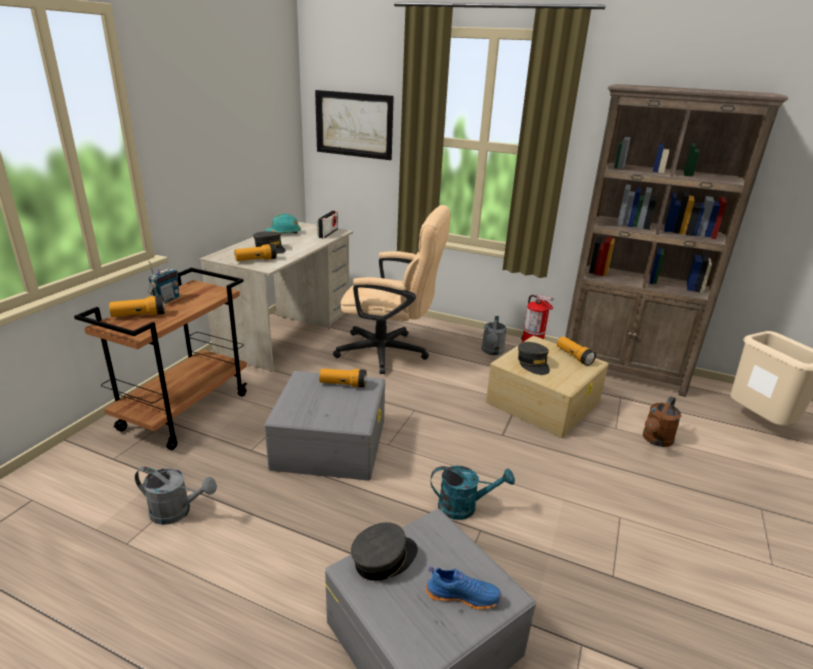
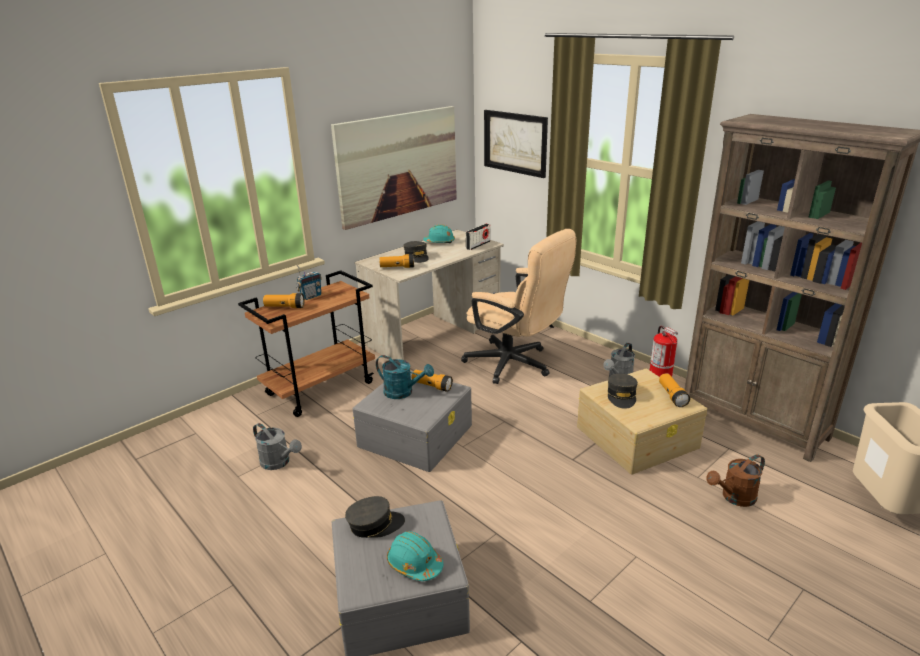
camera: 25 degrees right, 0 degrees up
blue shoe [426,567,502,610] -> turquoise hard hat [387,531,443,581]
turquoise watering can [431,466,515,520] -> turquoise watering can moved to [376,355,434,399]
none -> picture [331,106,457,230]

